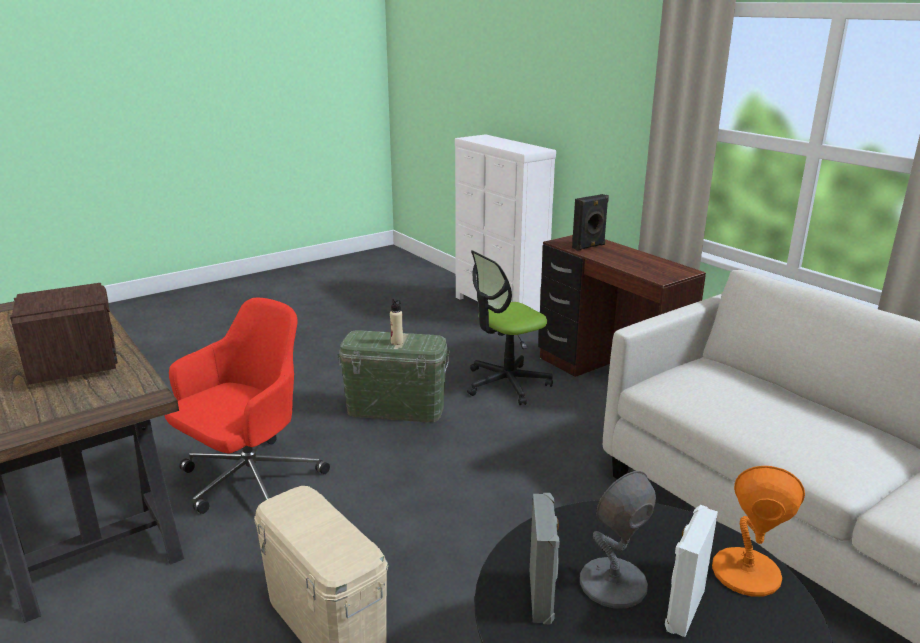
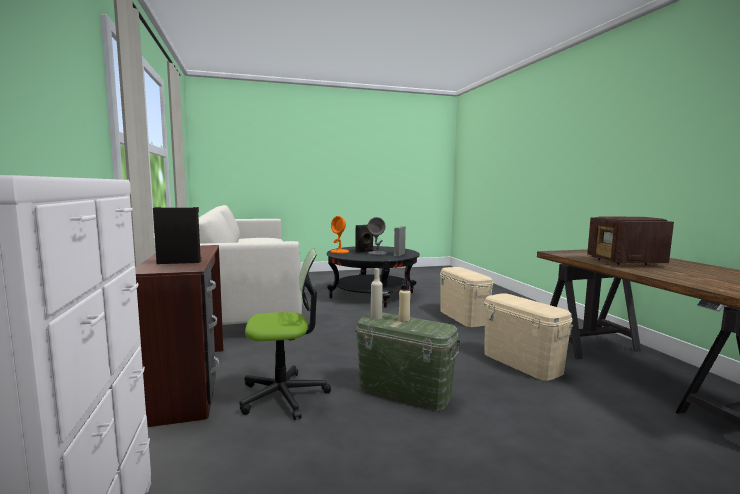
camera: 160 degrees left, 15 degrees down
red office chair [164,298,330,514] -> beige storage box [484,293,573,381]
white speaker [665,505,718,637] -> black speaker [355,225,373,253]
none -> beige bottle [371,268,383,320]

